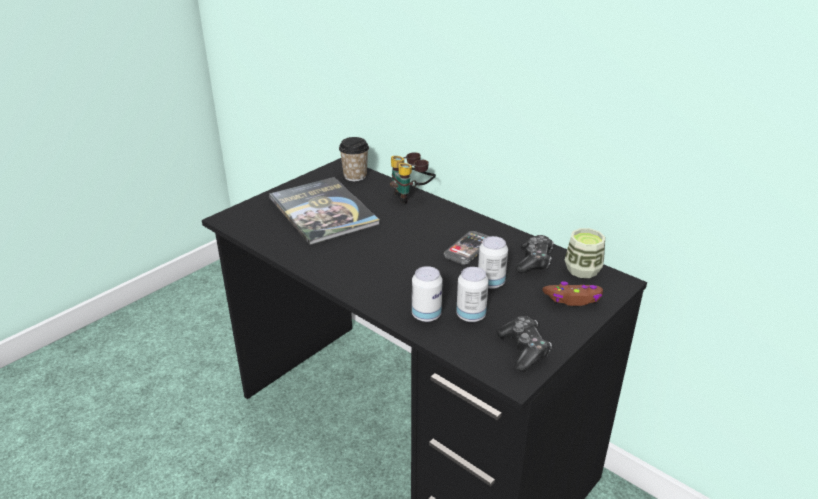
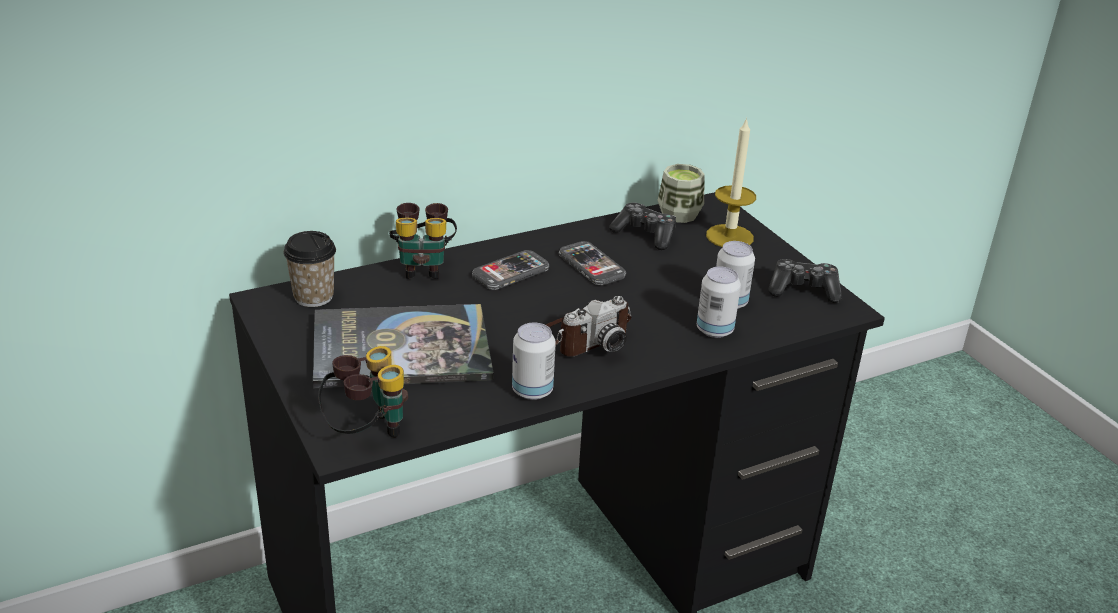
camera: 70 degrees left, 0 degrees up
can [478,236,508,289] -> can moved to [512,323,556,400]
brown game controller [543,281,603,306] -> candle [706,117,756,247]
none -> binoculars [318,346,408,438]
none -> phone [472,250,549,290]
none -> camera [546,296,632,357]

